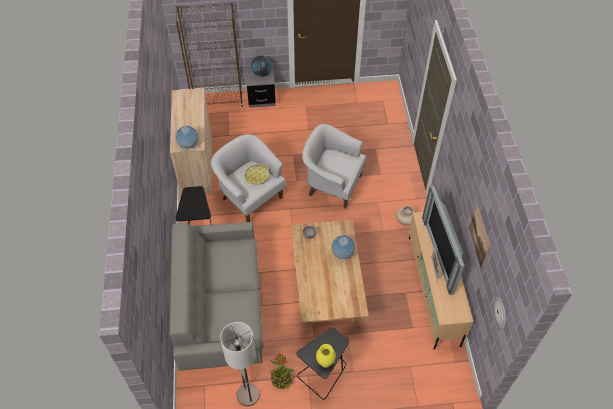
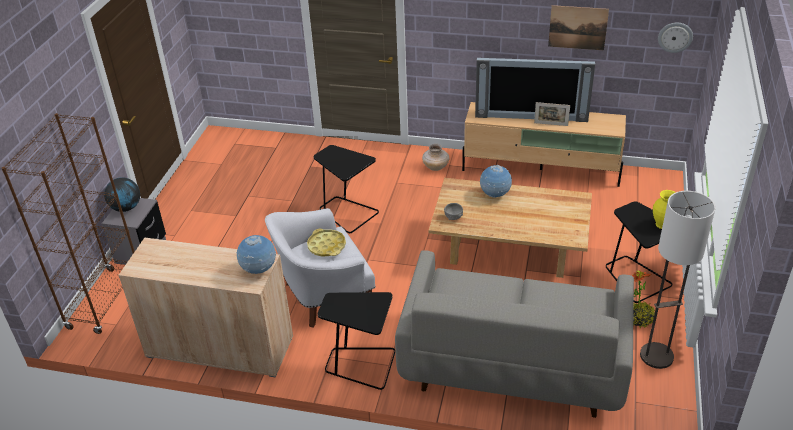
camera: 70 degrees left, 15 degrees down
white armchair [302,124,366,209] -> black side table [314,145,379,233]

